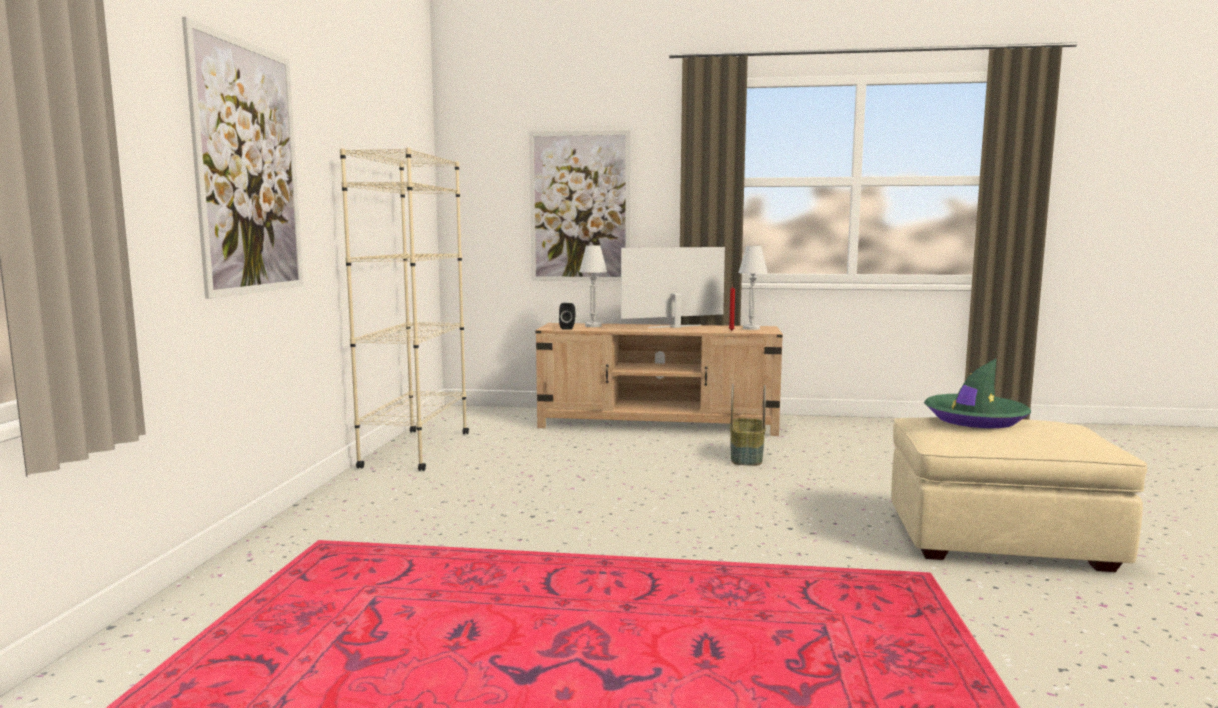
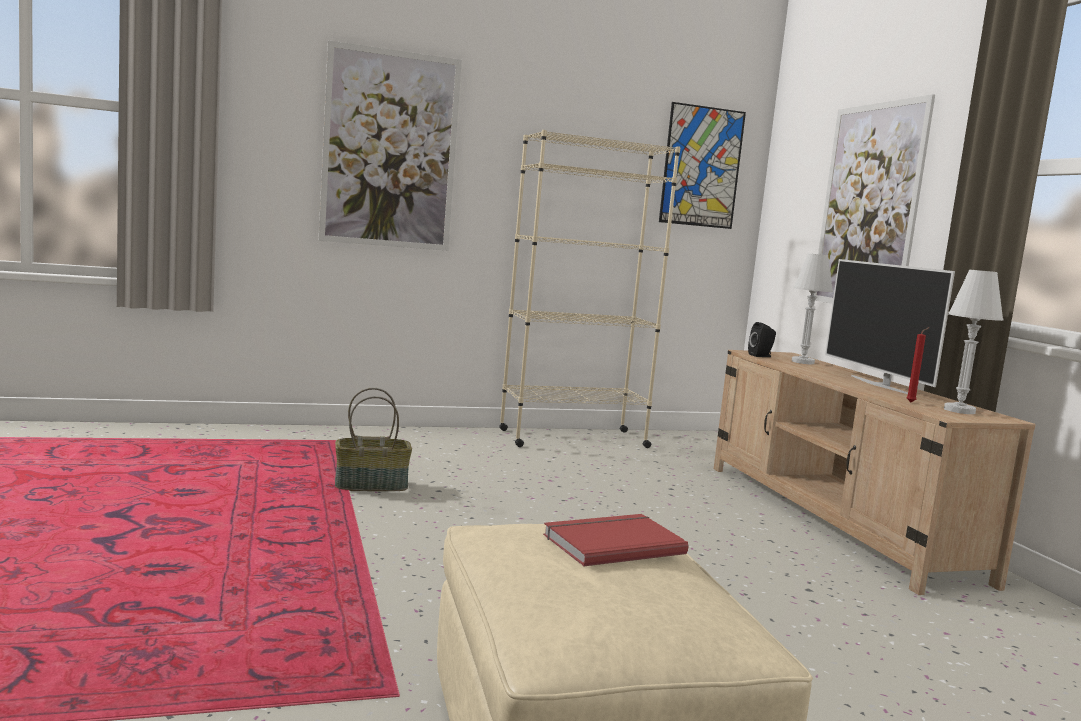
camera: 65 degrees right, 0 degrees up
television [621,247,725,328] -> television turned 150 degrees counterclockwise [825,259,955,394]
basket [730,384,766,466] -> basket moved to [335,388,412,491]
green hat [924,358,1031,428] -> red book [543,514,688,566]
none -> picture [659,102,746,229]

